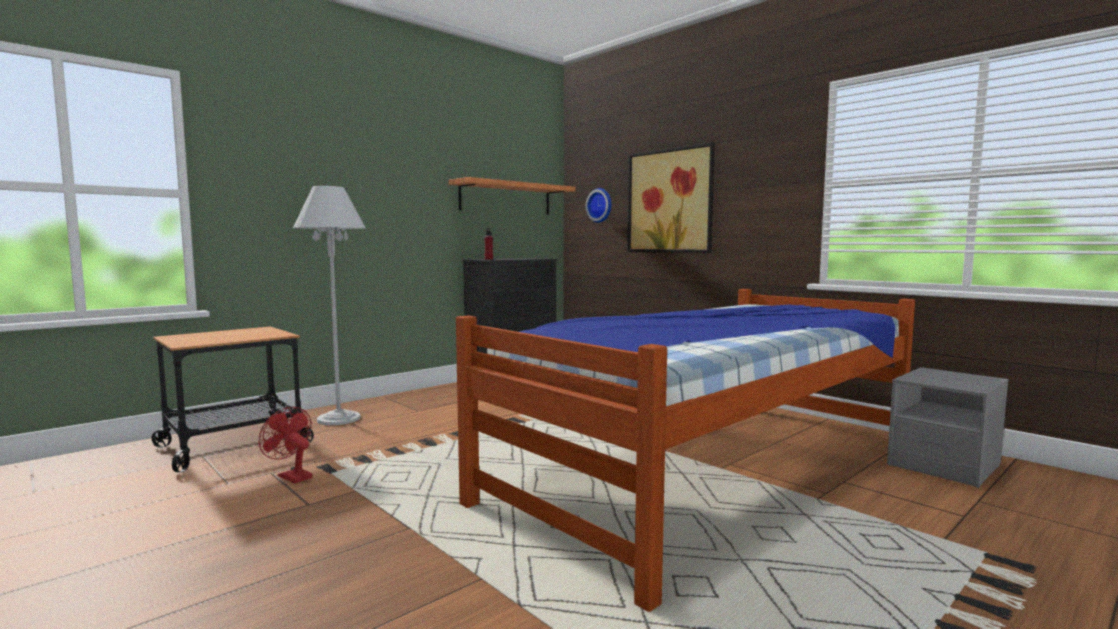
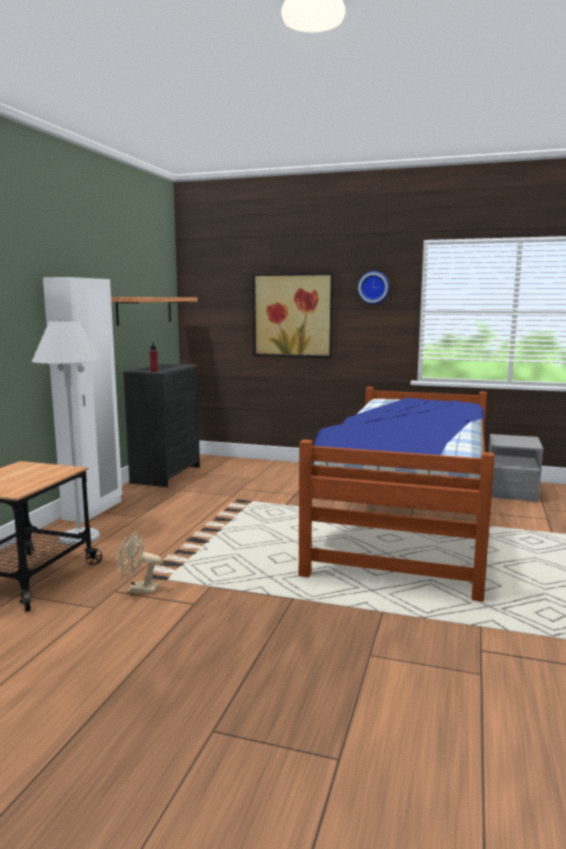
camera: 30 degrees left, 5 degrees up
red fan [259,407,313,483] -> beige fan [117,531,162,594]
wall clock [586,188,611,223] -> wall clock moved to [357,271,390,304]
none -> white wardrobe [43,277,122,523]

